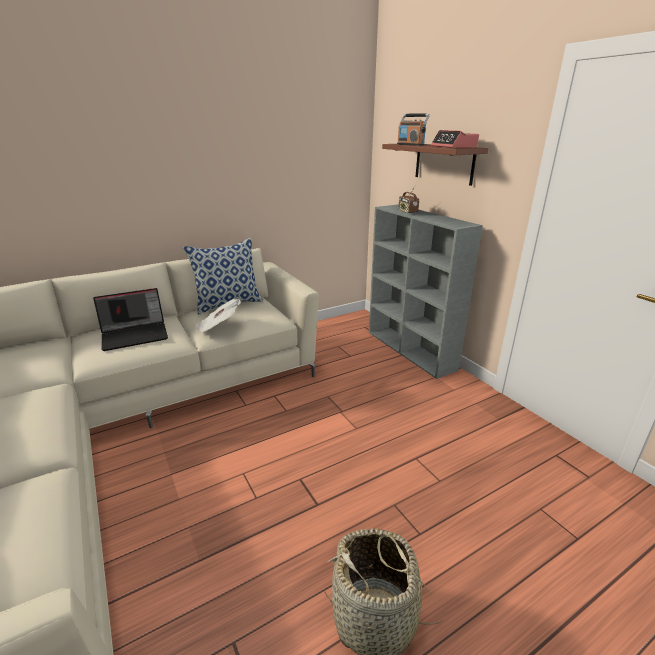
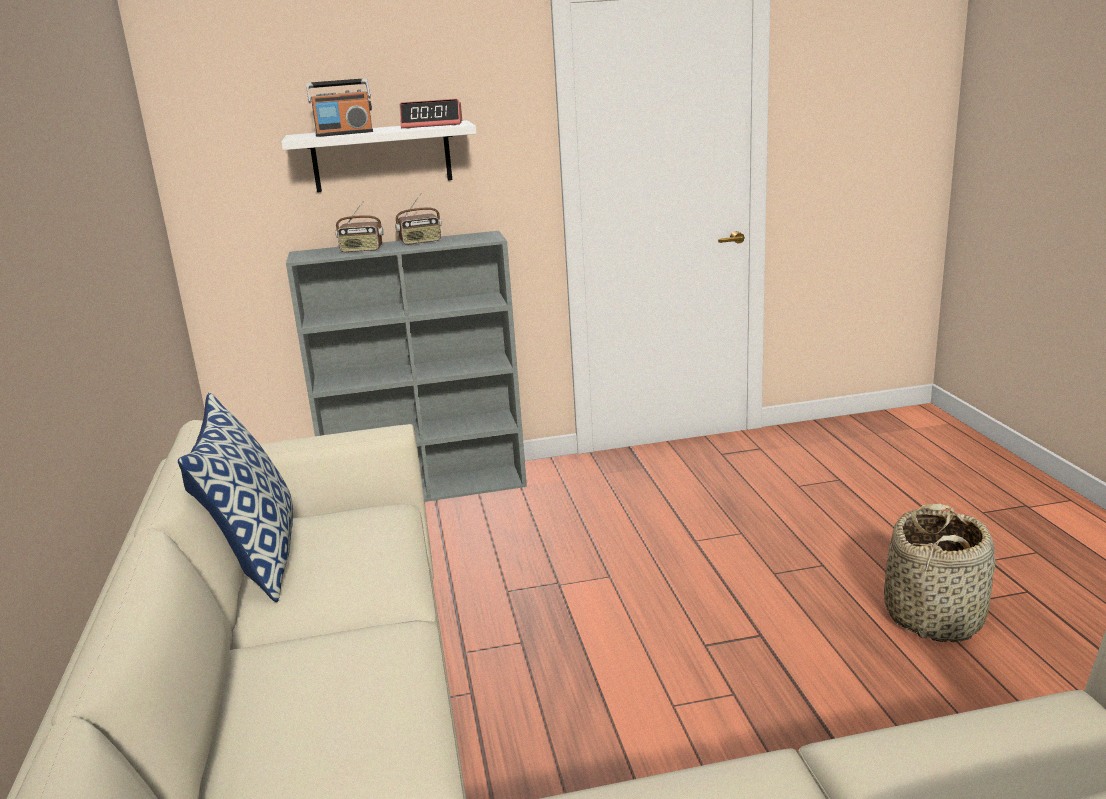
camera: 70 degrees left, 5 degrees down
laptop [93,288,168,351] -> none
newspaper [195,299,241,334] -> none
brown shelf [382,144,488,186] -> white shelf [281,120,476,192]
none -> radio [395,194,442,245]

